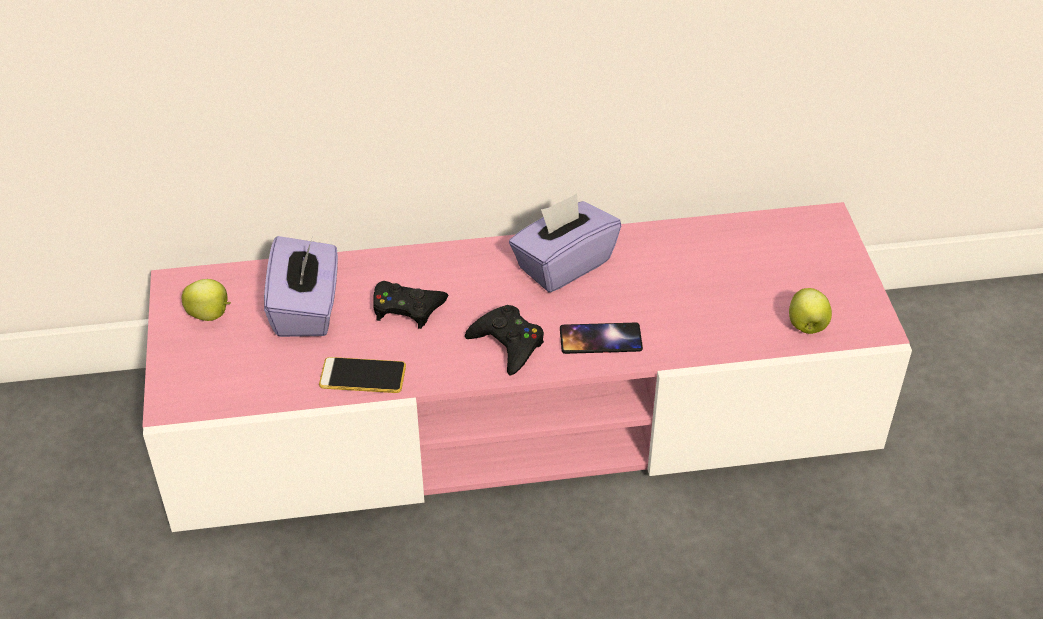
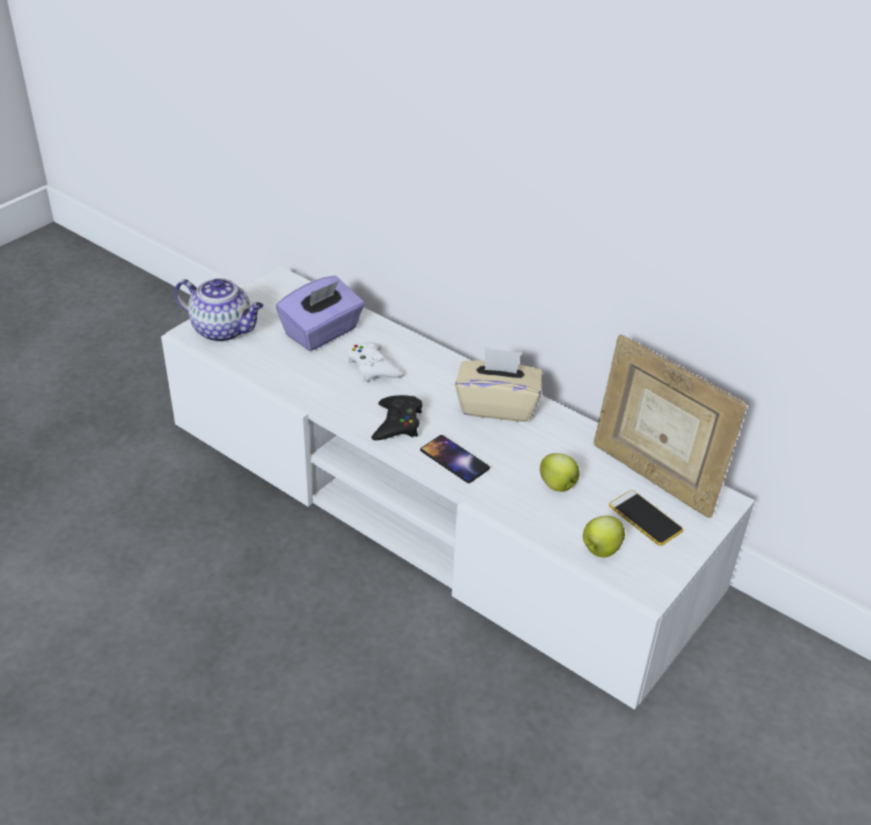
camera: 45 degrees right, 5 degrees down
pink tv stand [142,202,912,532] -> white tv stand [161,266,755,710]
apple [182,279,231,321] -> apple moved to [540,453,580,492]
phone [319,357,406,393] -> phone moved to [609,490,683,546]
black game controller [373,281,448,329] -> white game controller [347,342,404,382]
purple tissue box [509,193,621,293] -> beige tissue box [455,347,543,422]
none -> teapot [174,278,264,342]
none -> picture frame [594,335,747,518]

